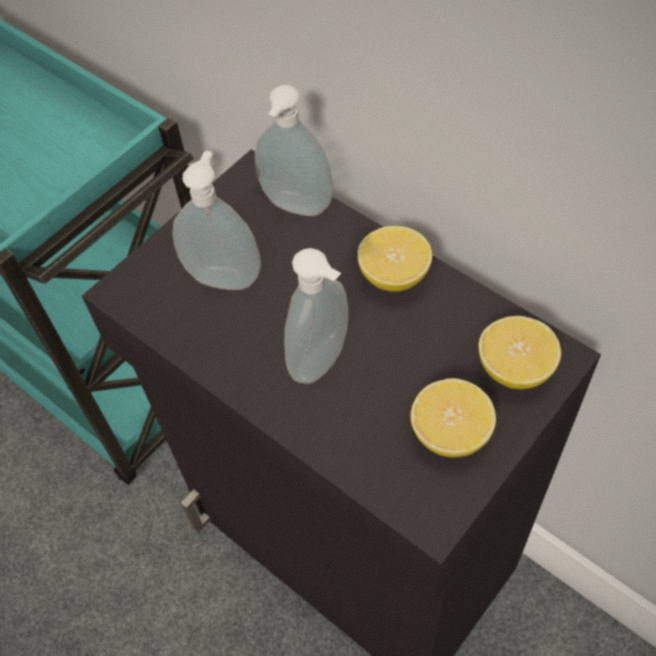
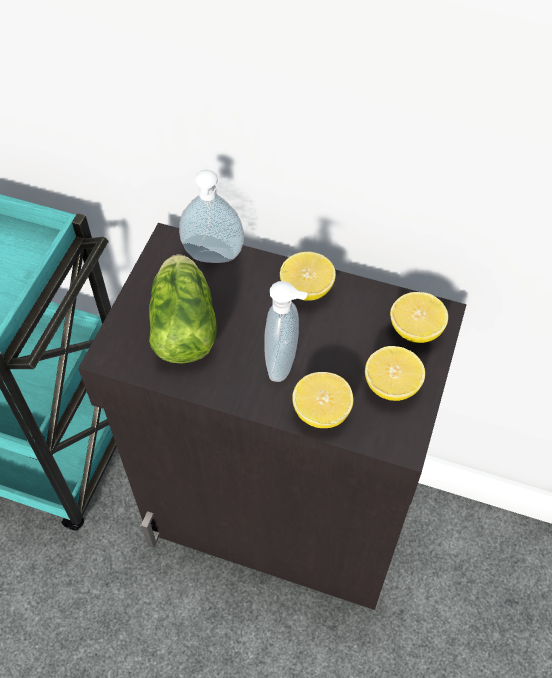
camera: 25 degrees left, 0 degrees up
soap dispenser [172,151,261,290] -> lettuce [149,255,217,364]
none -> lemon [292,372,354,428]

